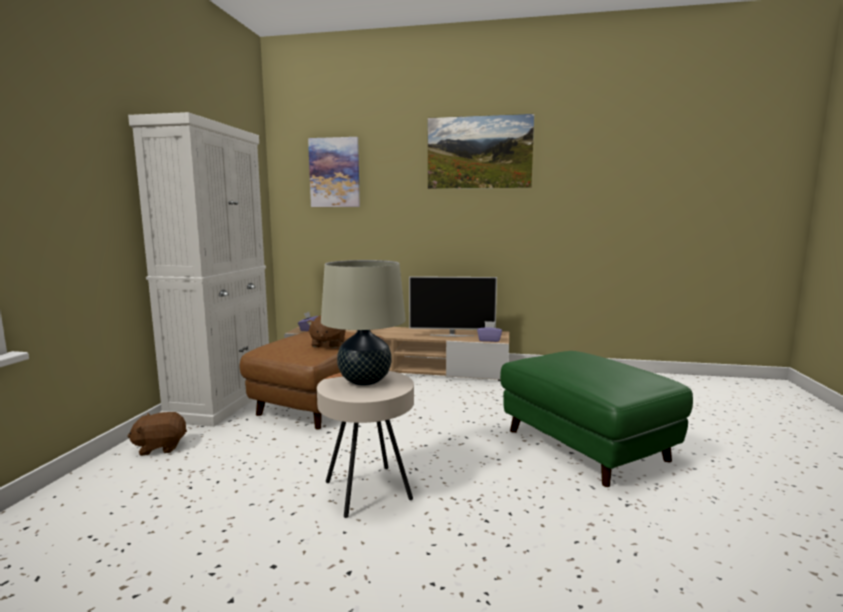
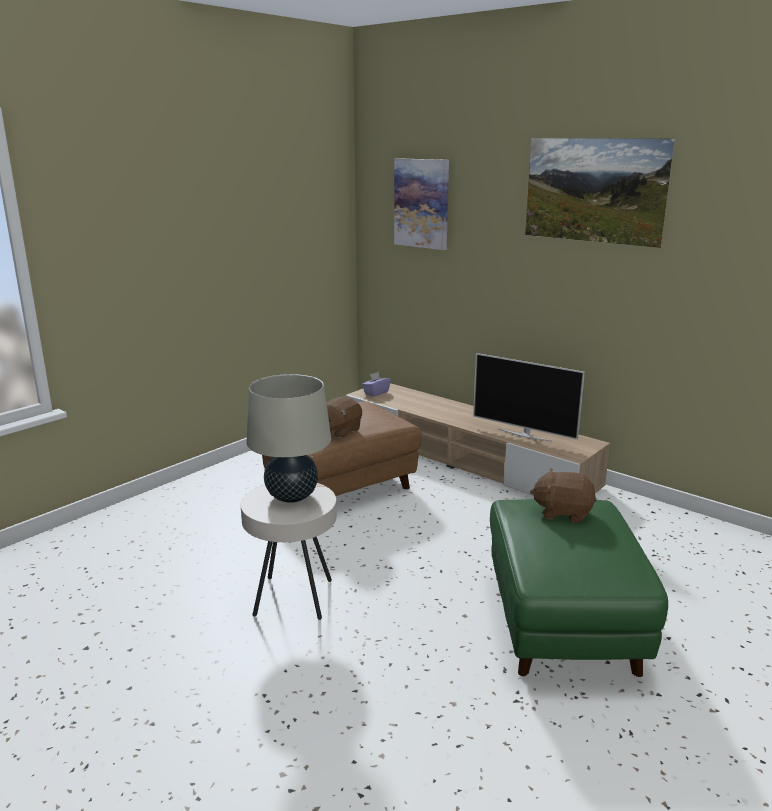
camera: 30 degrees right, 10 degrees up
brown plush toy [127,412,187,456] -> brown plush toy moved to [530,468,597,523]
white cabinet [128,112,269,427] -> none
purple tissue box [477,321,502,342] -> none

